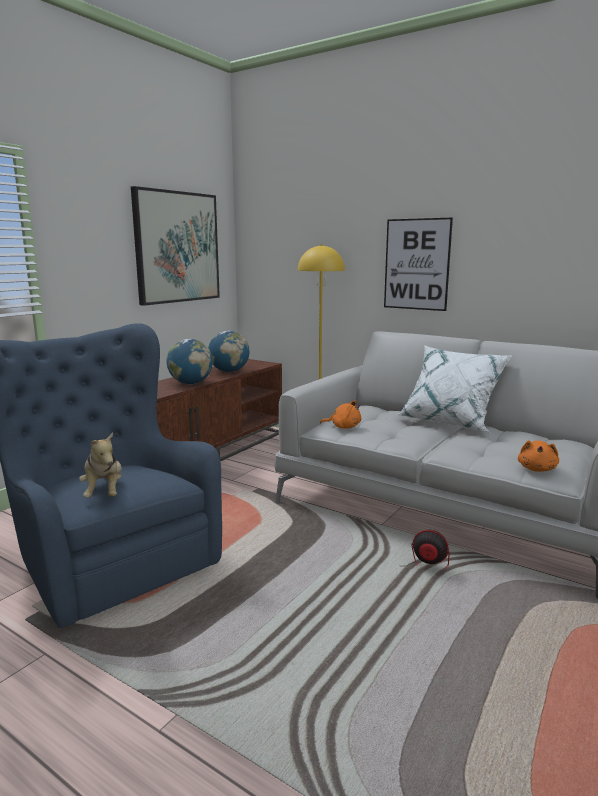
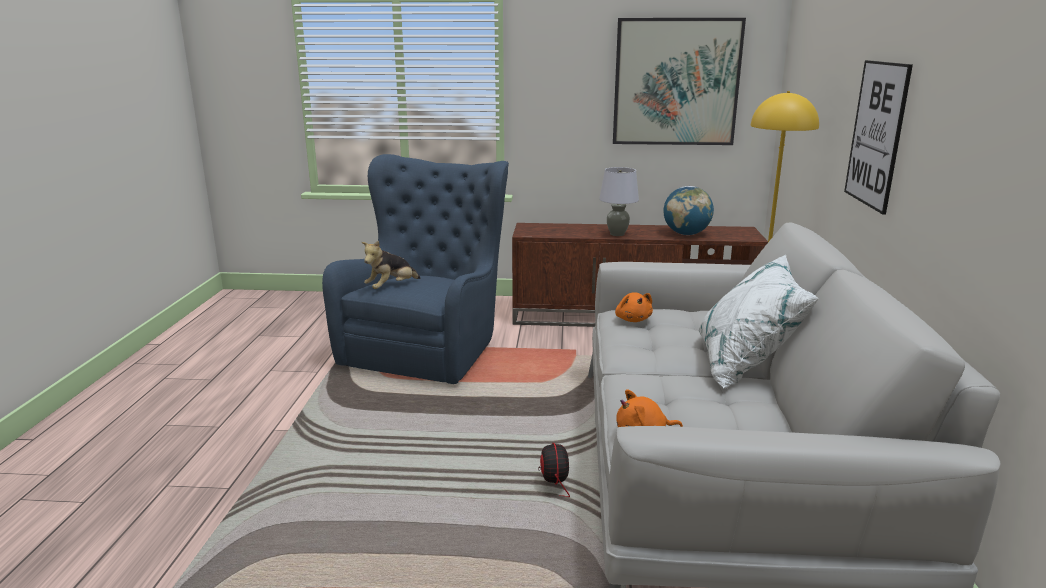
camera: 60 degrees right, 5 degrees up
globe [167,339,213,384] -> grey table lamp [599,167,639,236]

